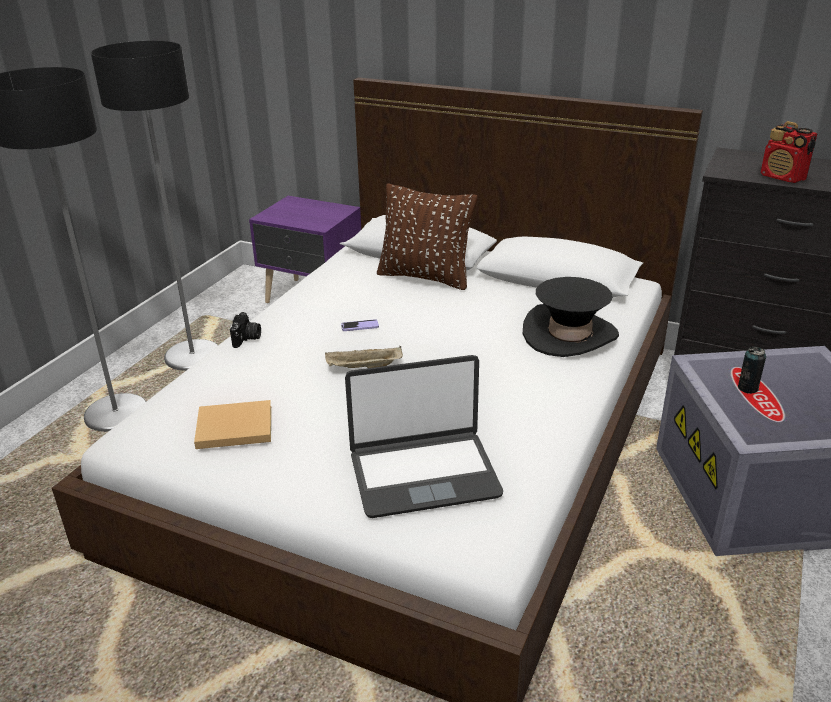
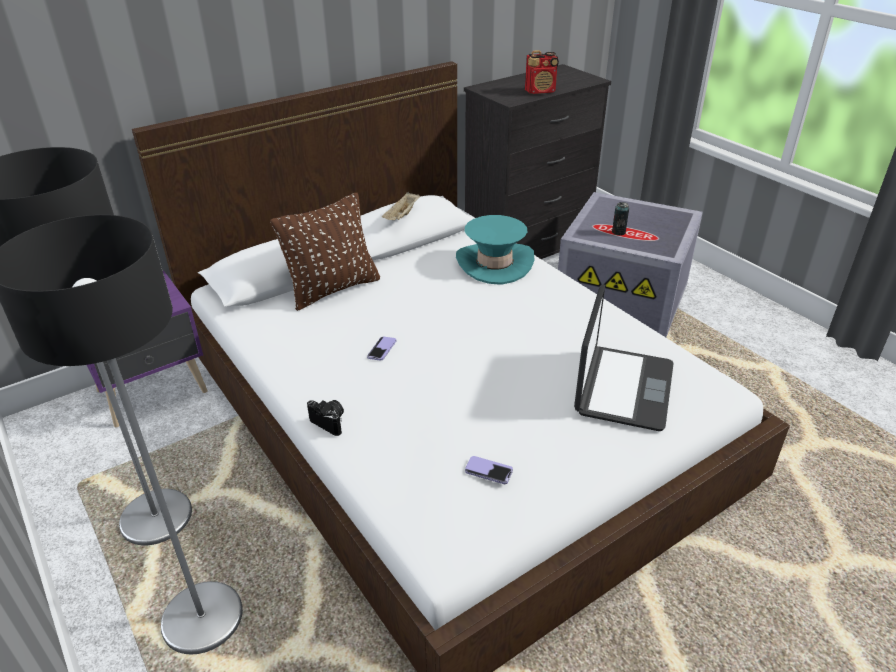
camera: 60 degrees left, 5 degrees up
beige book [194,400,271,449] -> phone [465,456,513,484]
beige tray [325,346,403,368] -> beige tray moved to [382,192,420,220]
black hat [523,277,619,357] -> turquoise hat [456,215,534,285]

